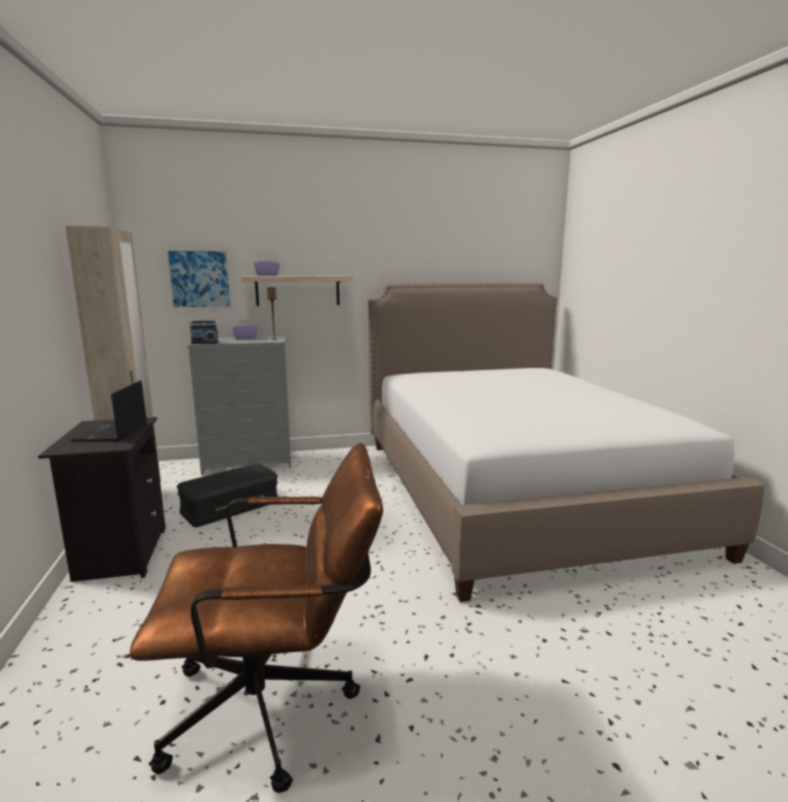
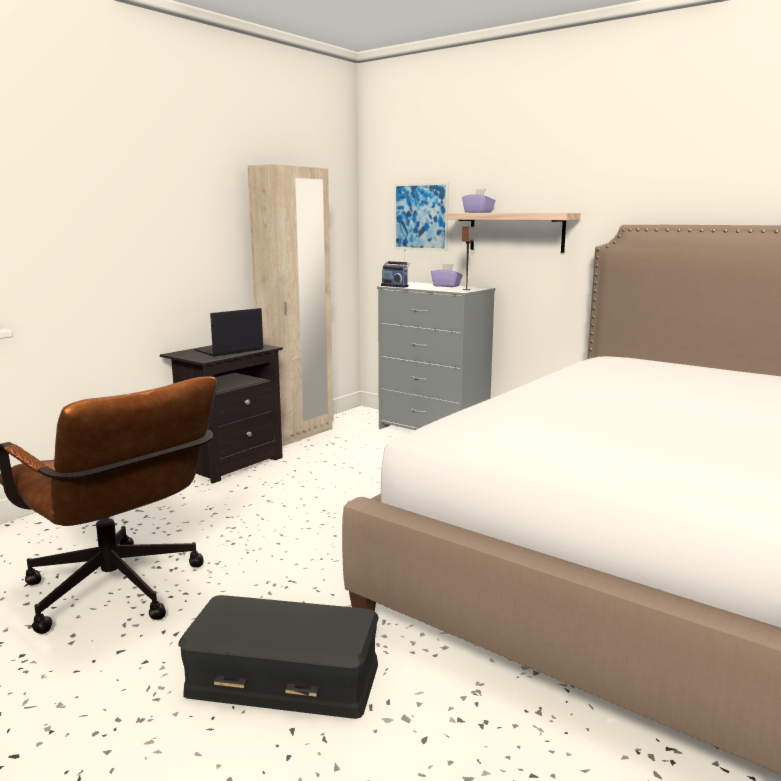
camera: 50 degrees right, 0 degrees up
black storage box [177,463,278,527] -> black storage box moved to [178,595,379,719]

